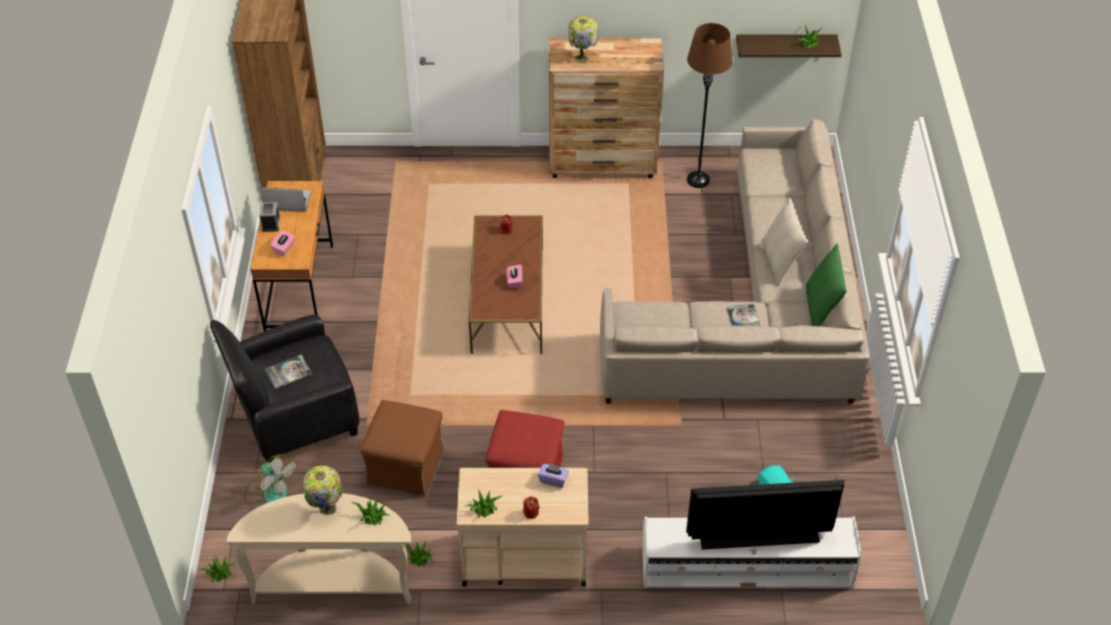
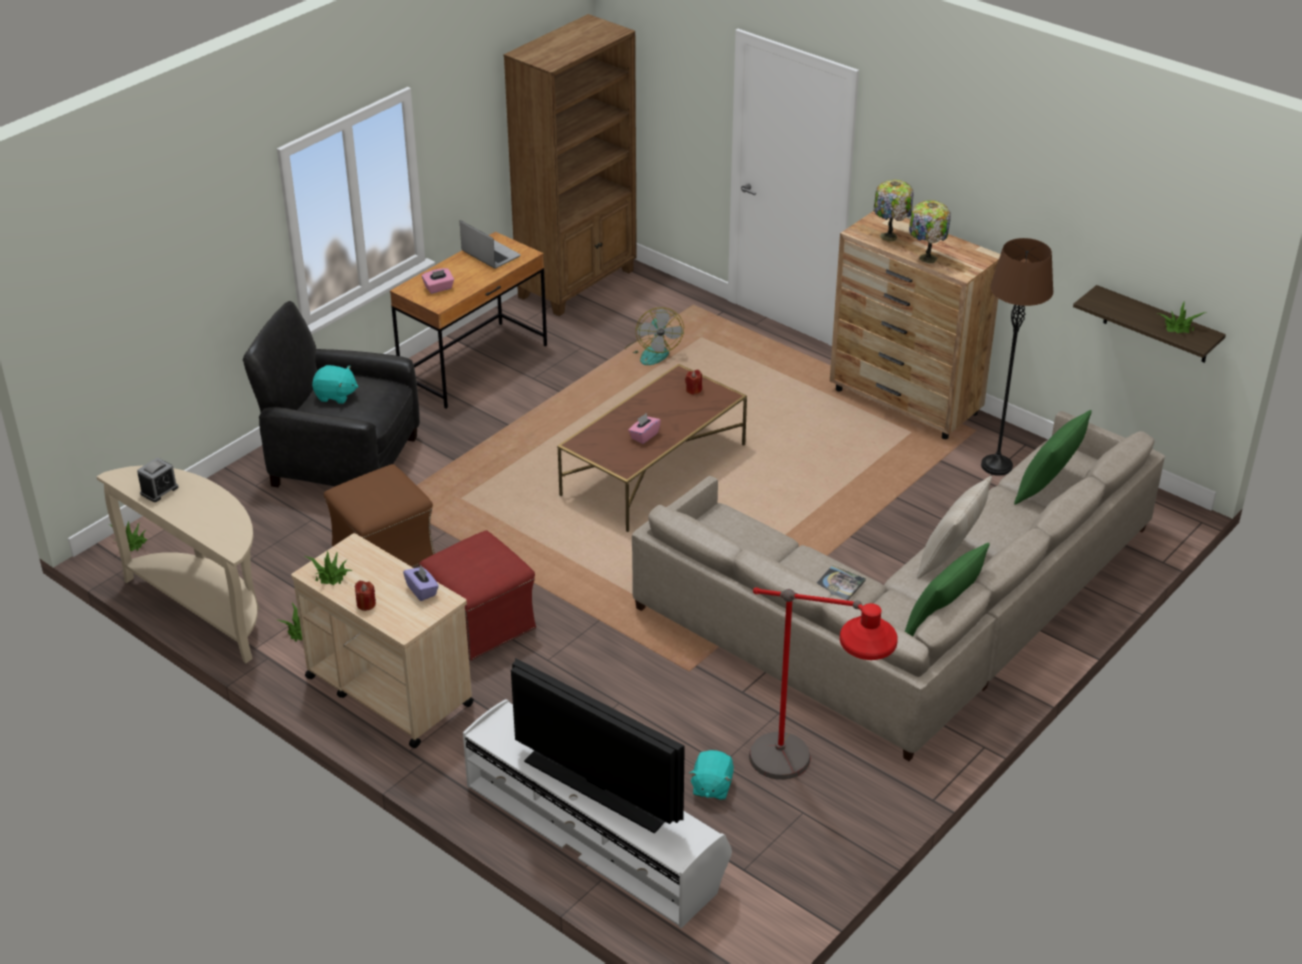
camera: 40 degrees right, 10 degrees down
fan [244,454,297,504] -> fan moved to [625,307,684,365]
alarm clock [259,202,280,232] -> alarm clock moved to [137,458,178,502]
book [265,355,313,389] -> turquoise plush toy [312,365,358,404]
table lamp [303,465,342,515] -> table lamp moved to [909,200,951,263]
potted plant [350,496,391,525] -> none
none -> red floor lamp [749,587,898,780]
none -> green pillow [1014,410,1092,504]

